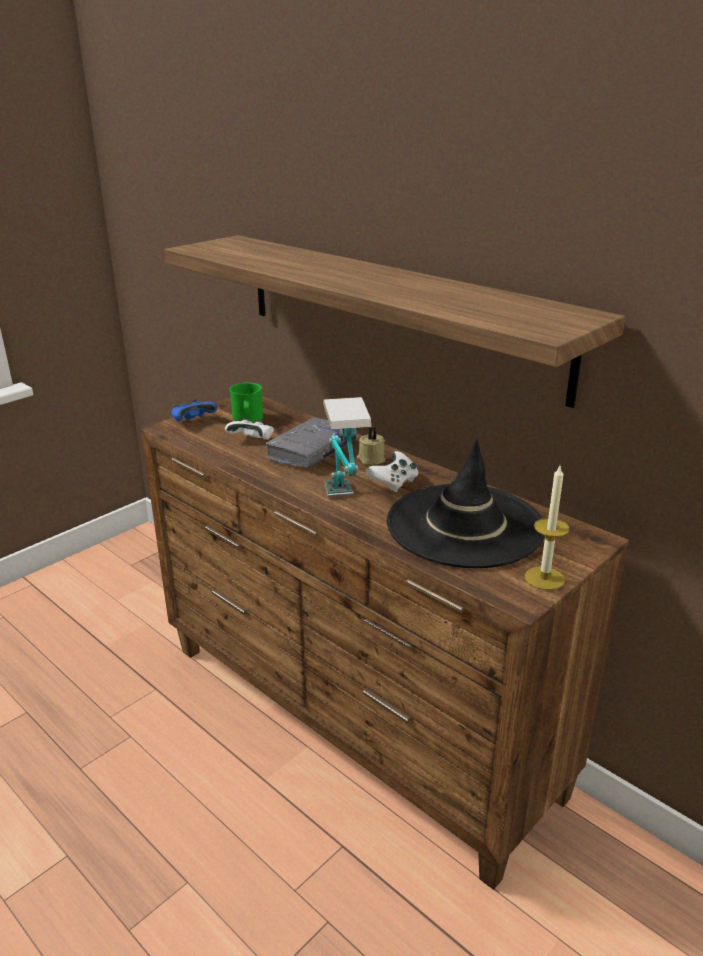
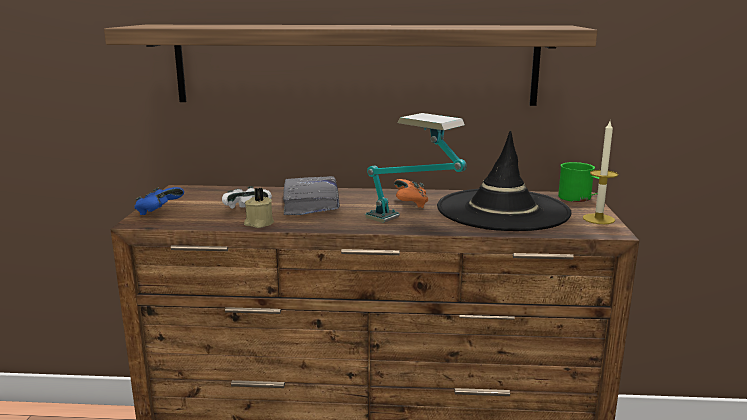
camera: 40 degrees left, 10 degrees down
green mug [229,382,263,423] -> green mug moved to [558,162,599,202]
beige candle [357,426,385,465] -> beige candle moved to [244,188,274,228]
white game controller [366,451,418,492] -> orange game controller [394,179,428,208]

